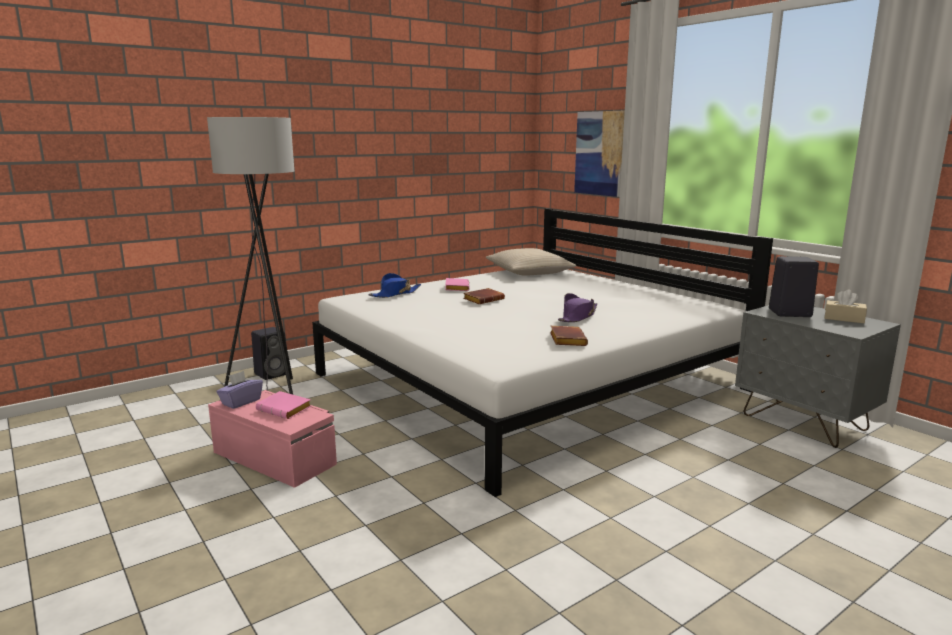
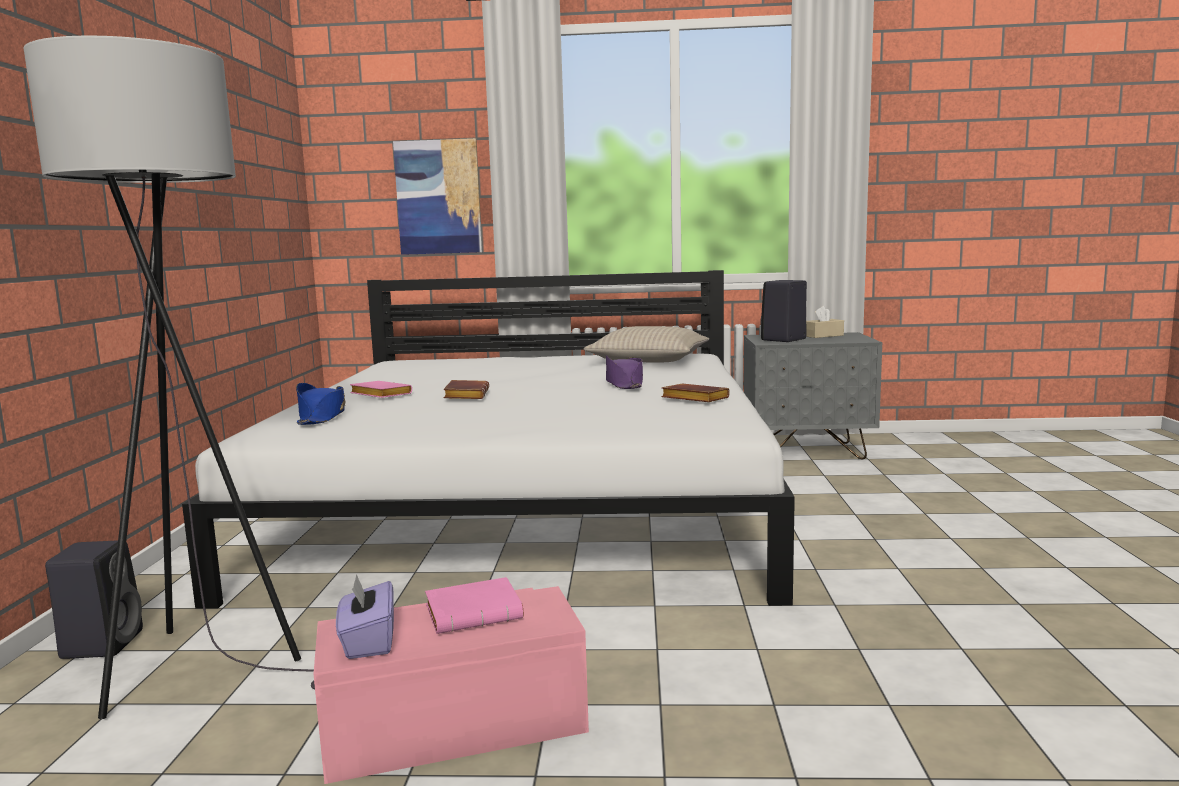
camera: 50 degrees left, 5 degrees down
beige pillow [486,248,576,276] -> beige pillow moved to [584,326,709,362]

